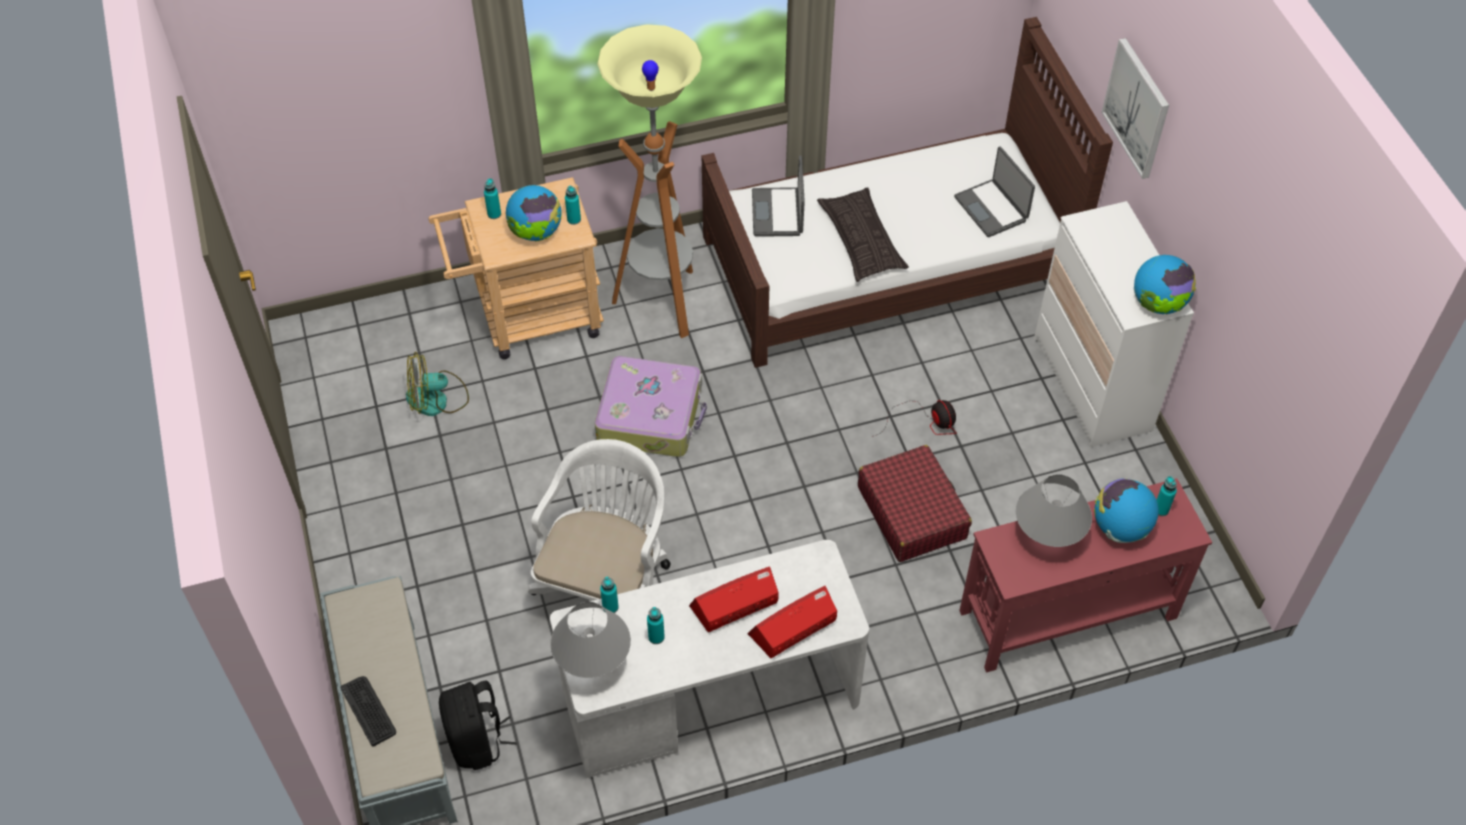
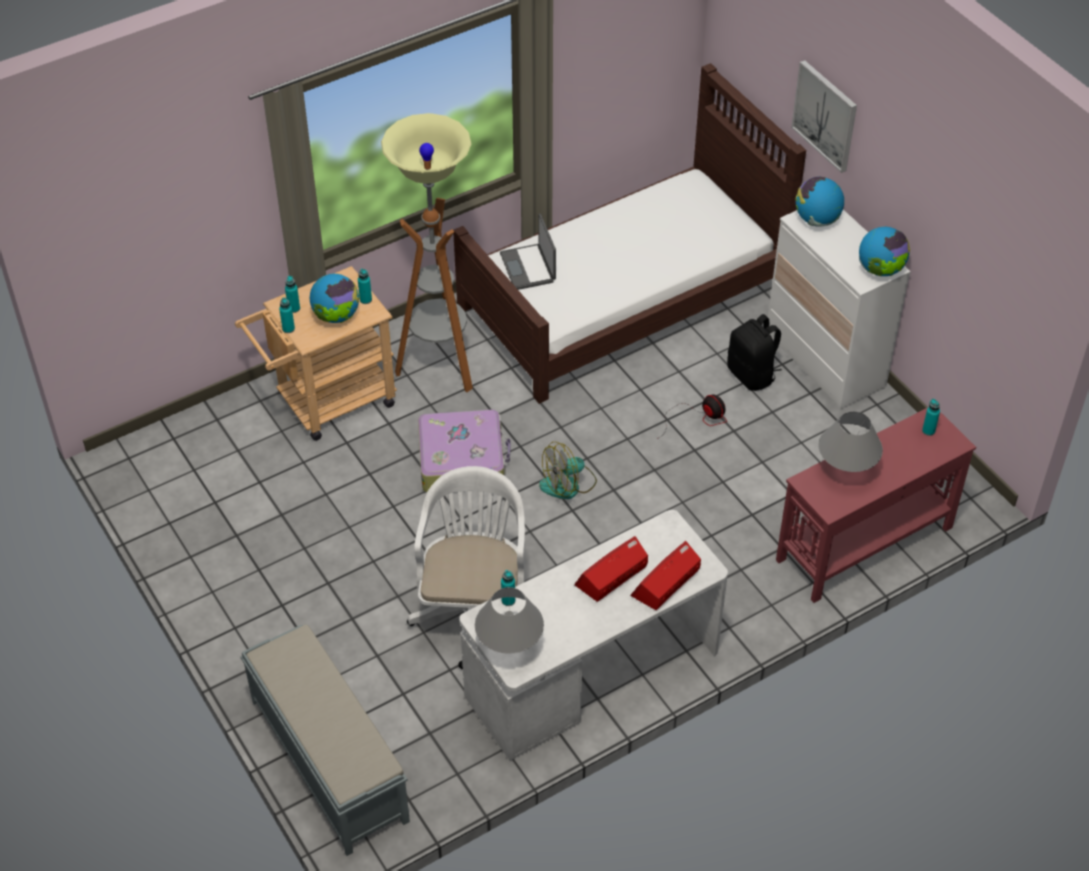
camera: 15 degrees left, 5 degrees down
keyboard [340,676,396,747] -> none
fan [406,352,469,416] -> fan moved to [539,442,597,499]
black backpack [439,681,517,770] -> black backpack moved to [727,314,782,391]
turquoise bottle [647,607,665,644] -> turquoise bottle moved to [279,297,295,333]
pillow [817,188,909,282] -> none
red suitcase [858,445,972,562] -> none
laptop [954,146,1035,237] -> none
globe [1094,479,1159,543] -> globe moved to [795,177,844,227]

